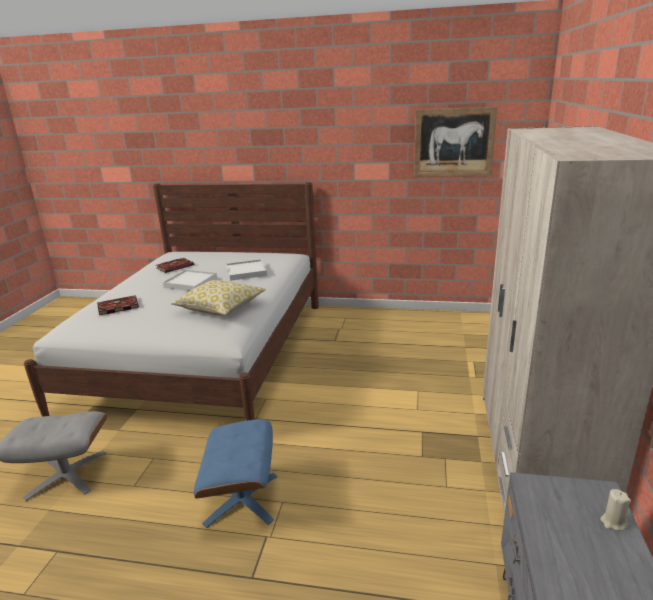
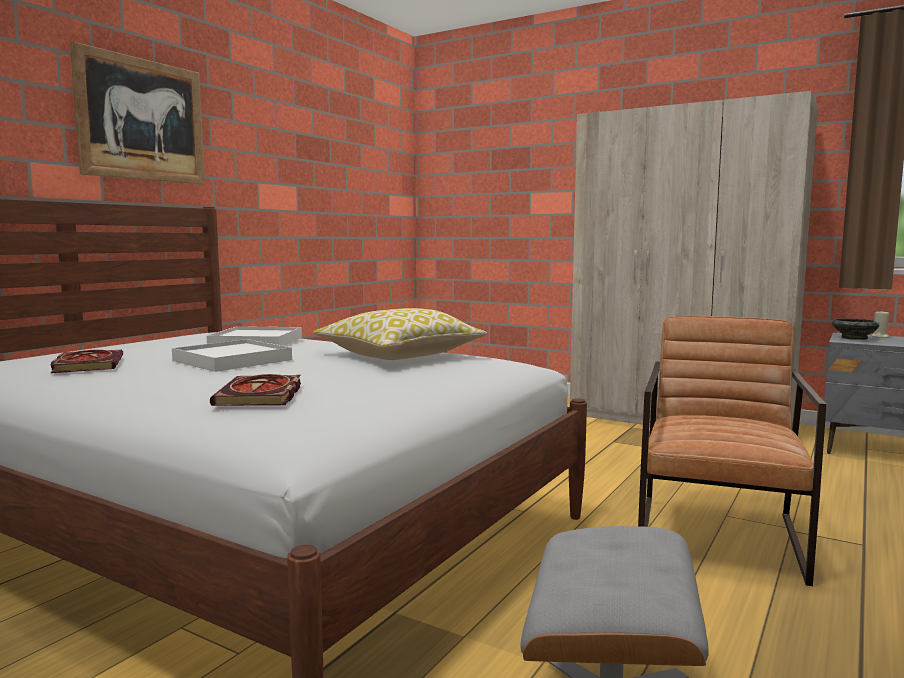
camera: 70 degrees left, 15 degrees down
blue ottoman [194,419,277,528] -> brown armchair [638,316,826,586]
picture [414,107,497,177] -> picture moved to [70,41,205,184]
none -> black bowl [832,318,880,340]

